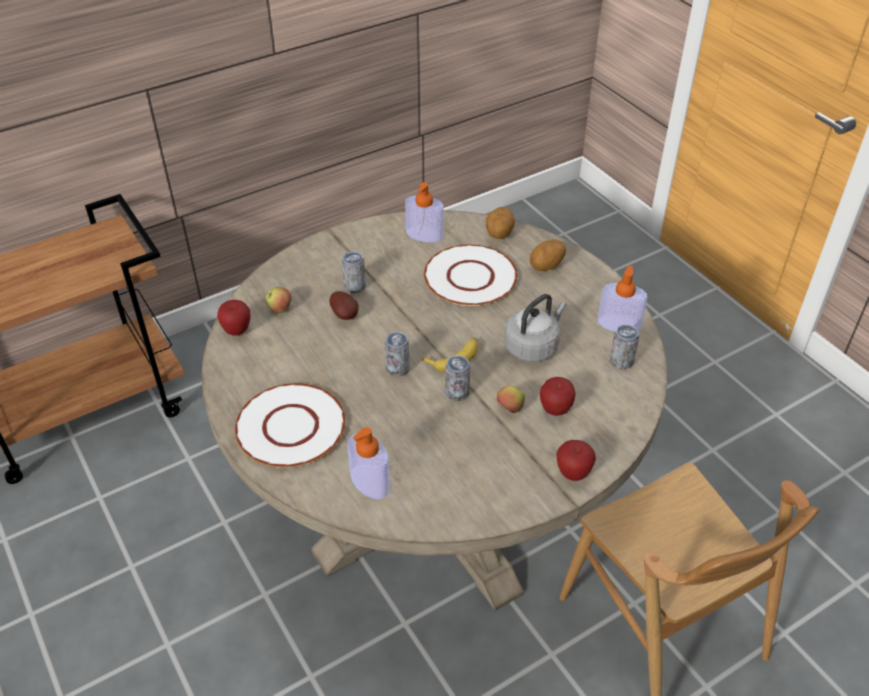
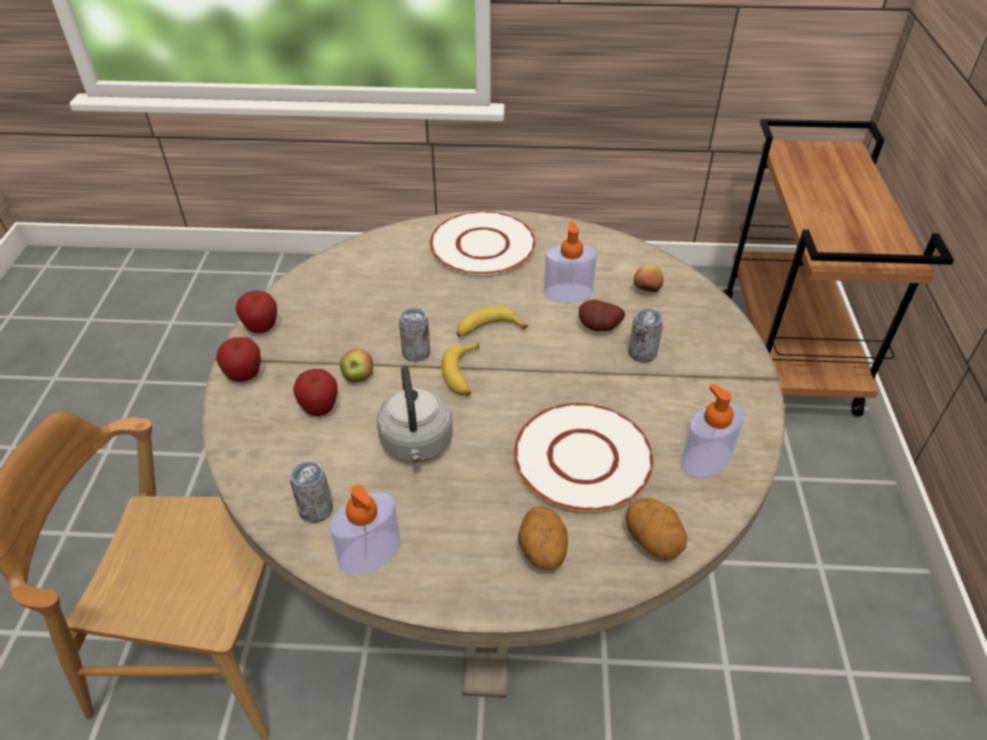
camera: 125 degrees right, 0 degrees up
apple [217,300,251,336] -> apple moved to [236,291,277,333]
soap dispenser [347,427,390,499] -> soap dispenser moved to [544,221,597,302]
can [385,332,410,377] -> banana [457,306,528,337]

